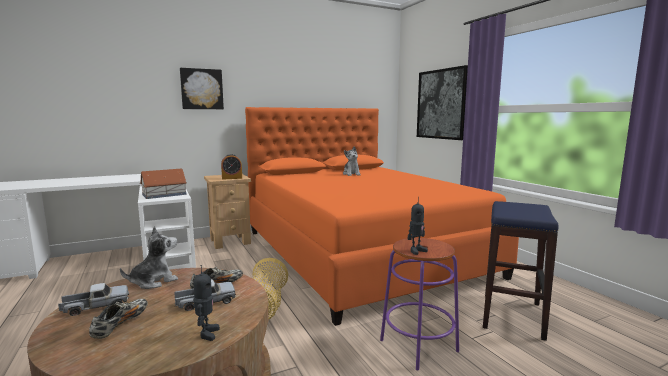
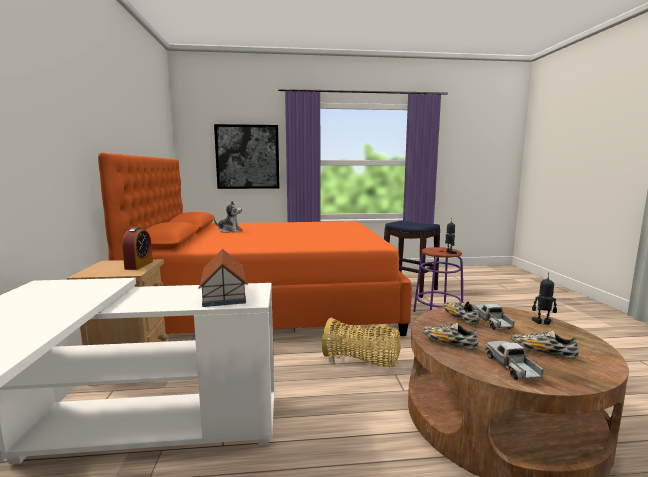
camera: 70 degrees left, 0 degrees up
plush toy [120,227,178,289] -> shoe [422,323,478,350]
picture [180,68,224,109] -> none

